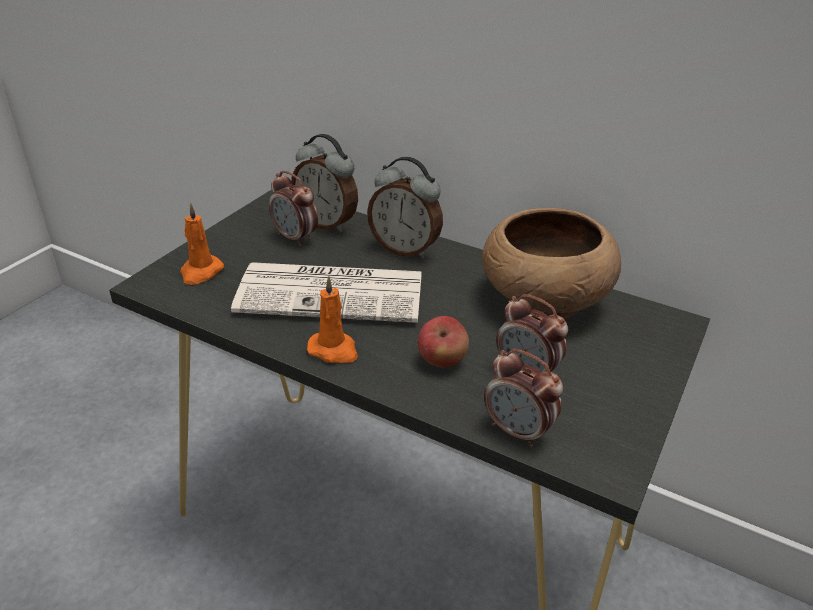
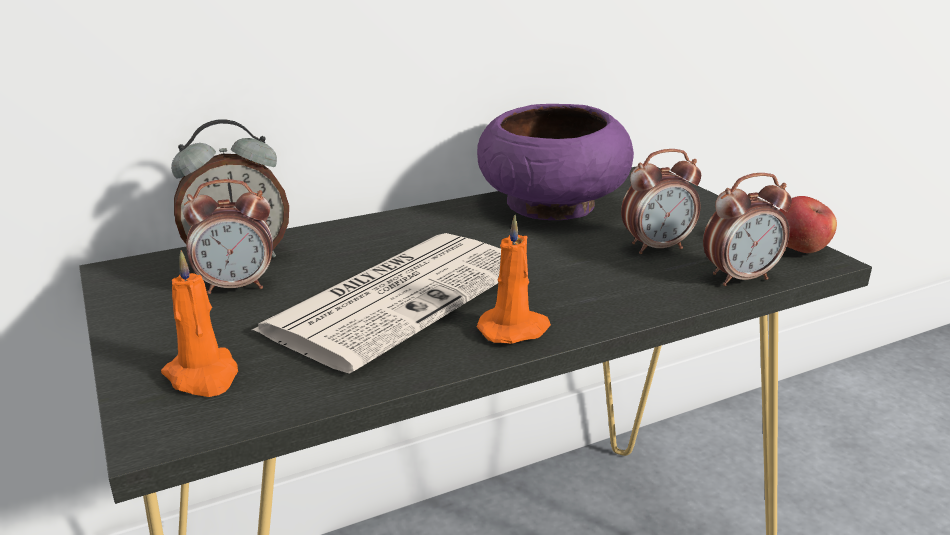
camera: 55 degrees left, 10 degrees down
alarm clock [367,157,443,259] -> none
apple [418,316,469,368] -> apple moved to [779,196,837,253]
brown bowl [482,208,621,319] -> purple bowl [477,104,634,220]

